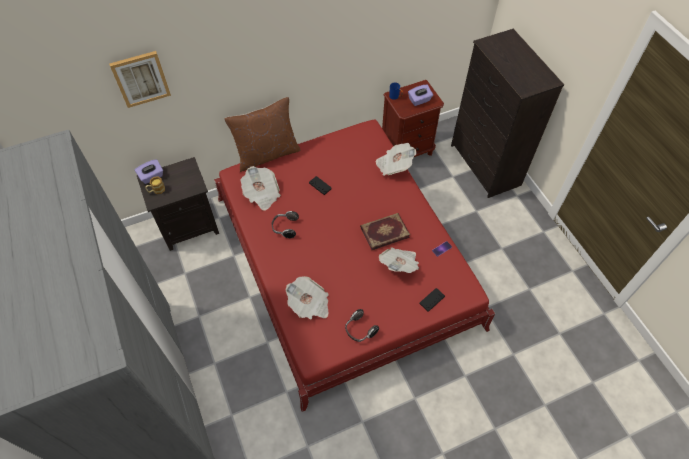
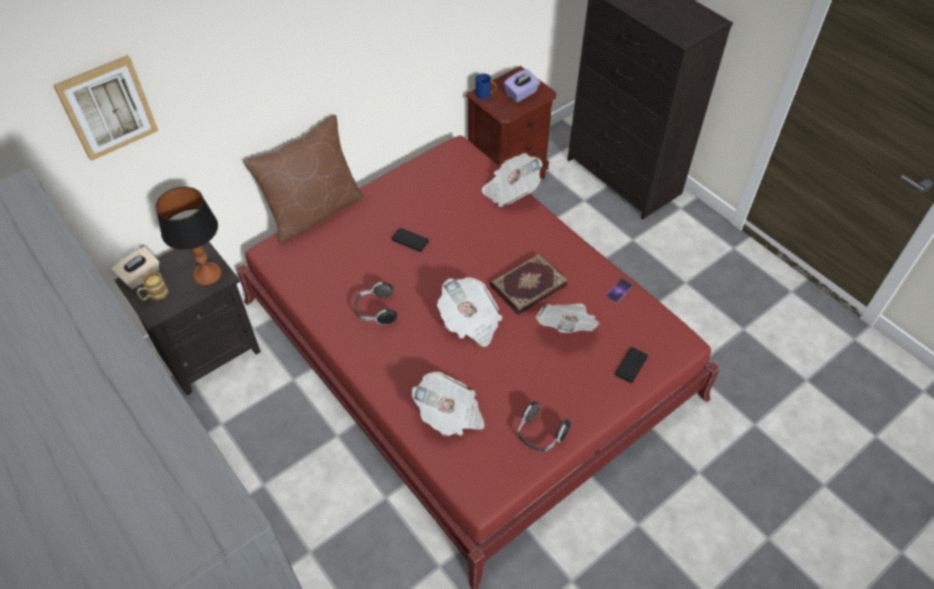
camera: 15 degrees left, 5 degrees down
purple tissue box [135,159,163,184] -> beige tissue box [111,247,159,289]
newspaper [240,166,281,211] -> newspaper moved to [437,277,503,347]
none -> table lamp [156,187,222,285]

